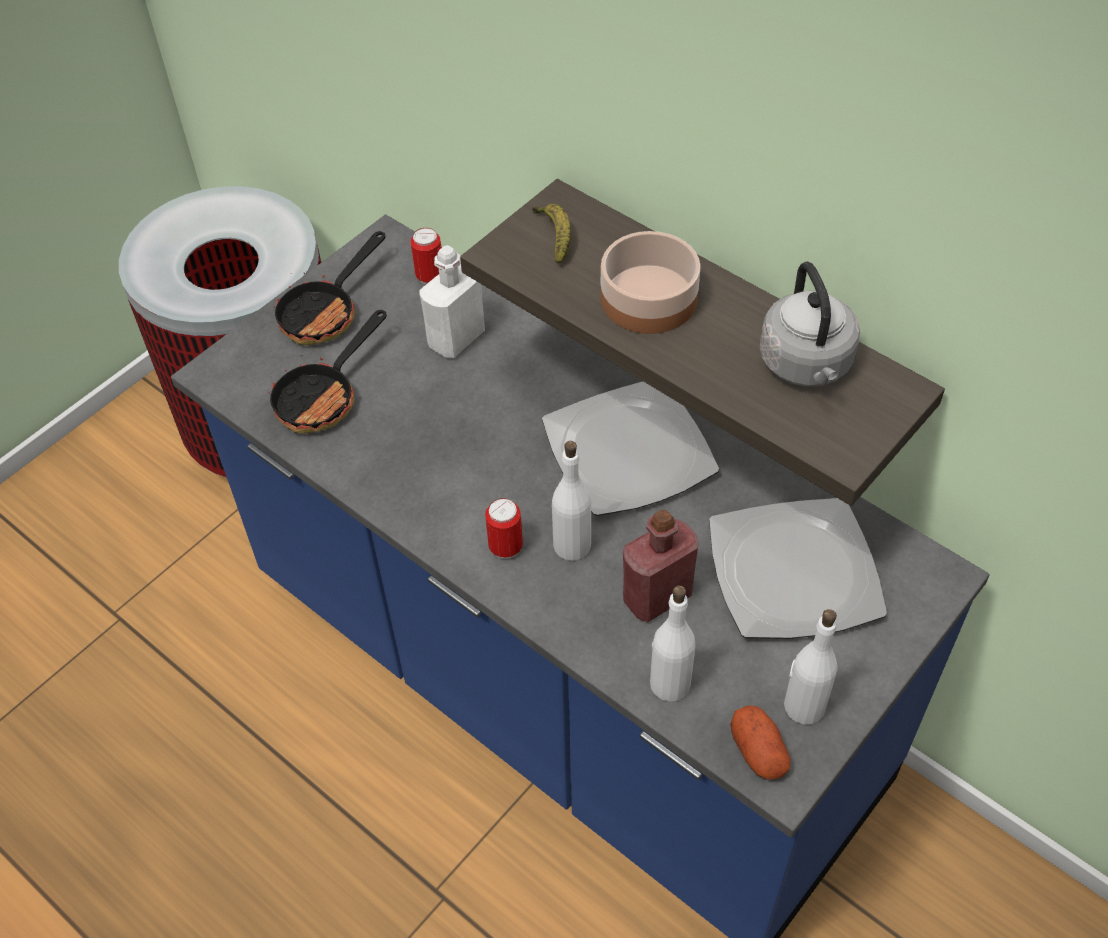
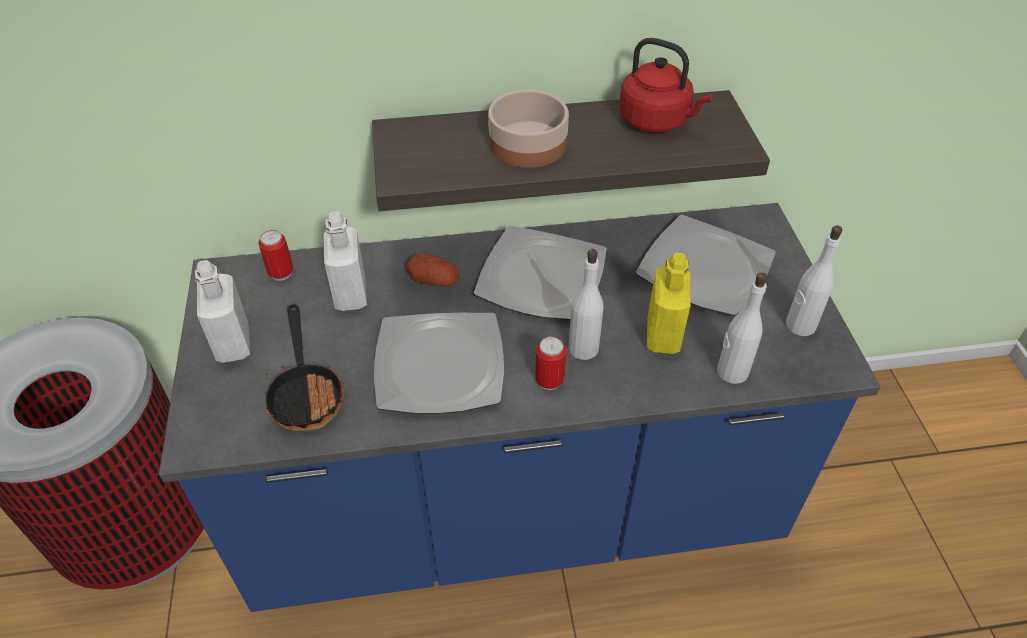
camera: 50 degrees left, 5 degrees down
frying pan [273,231,385,345] -> white bottle [195,260,250,363]
banana [532,204,571,264] -> none
red bottle [623,510,699,622] -> yellow bottle [647,253,691,354]
potato [730,705,791,780] -> potato moved to [406,254,460,287]
grey kettle [760,262,860,387] -> red kettle [619,38,713,133]
none -> plate [374,313,504,414]

